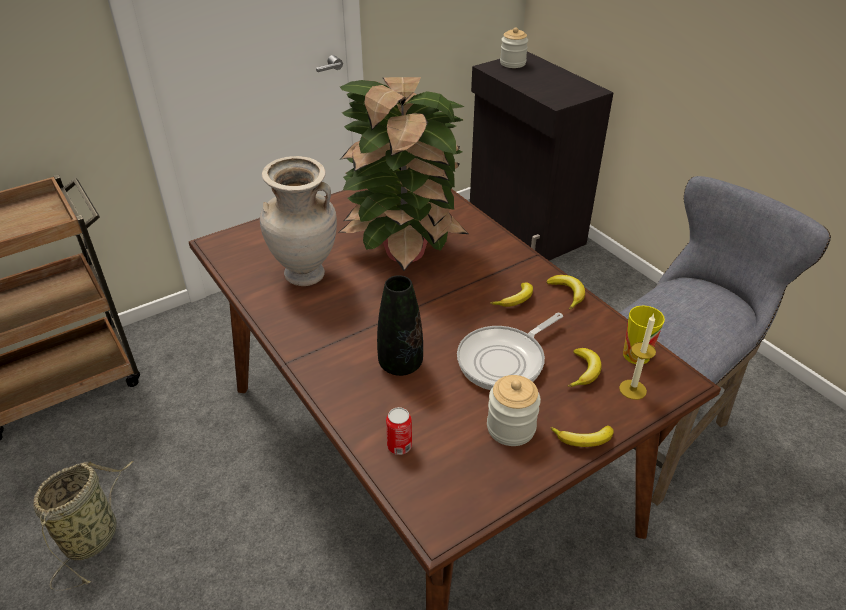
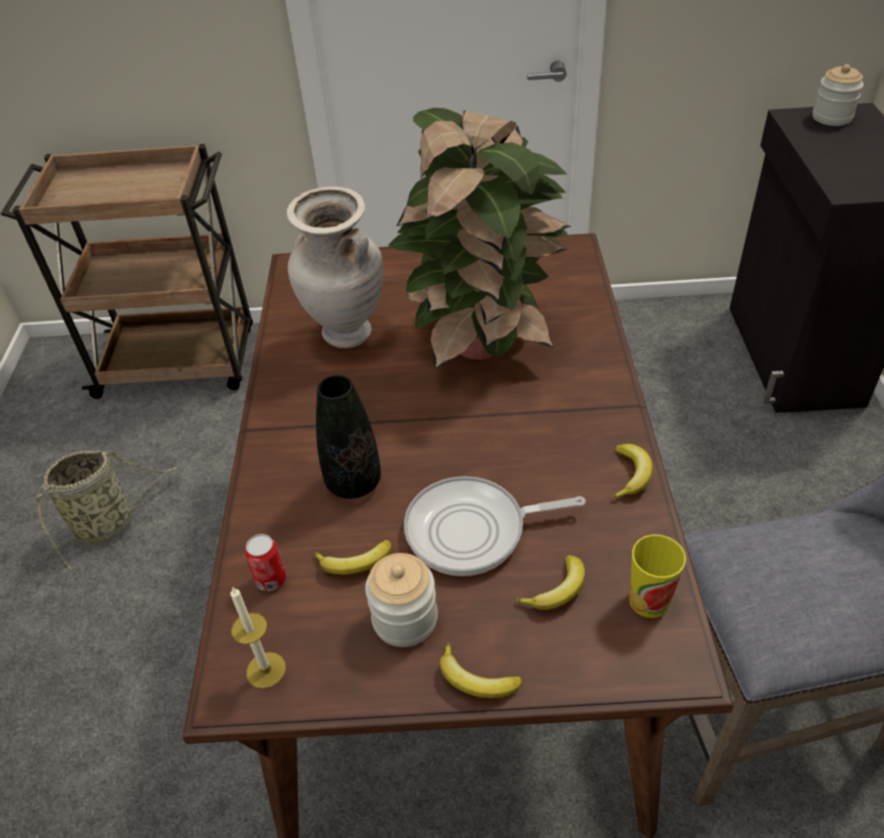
camera: 35 degrees right, 5 degrees up
banana [490,282,533,307] -> banana moved to [314,540,391,575]
candle [619,314,656,400] -> candle moved to [230,586,286,689]

